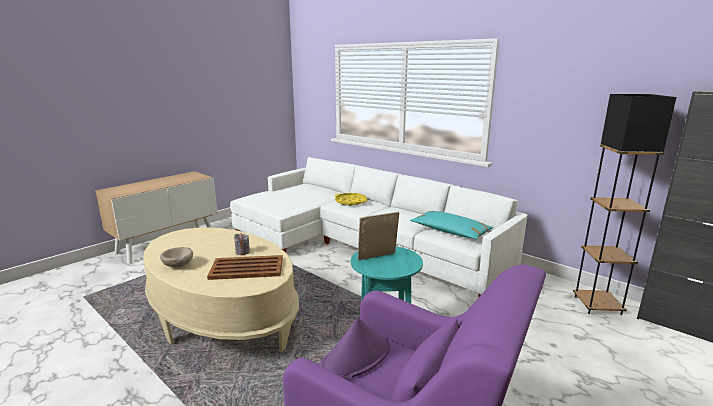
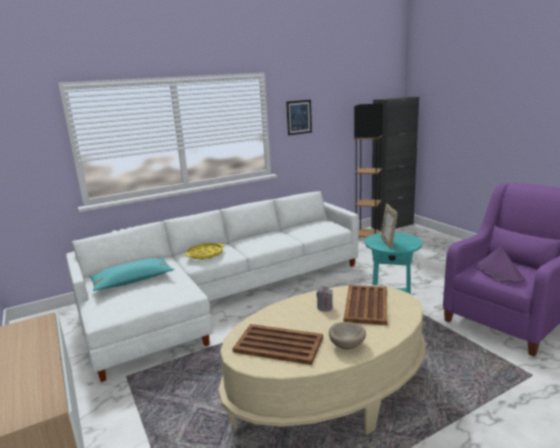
camera: 70 degrees left, 0 degrees up
turquoise pillow [410,211,493,239] -> turquoise pillow moved to [89,257,175,291]
none -> brown tray [232,324,323,365]
none -> picture [286,100,312,135]

